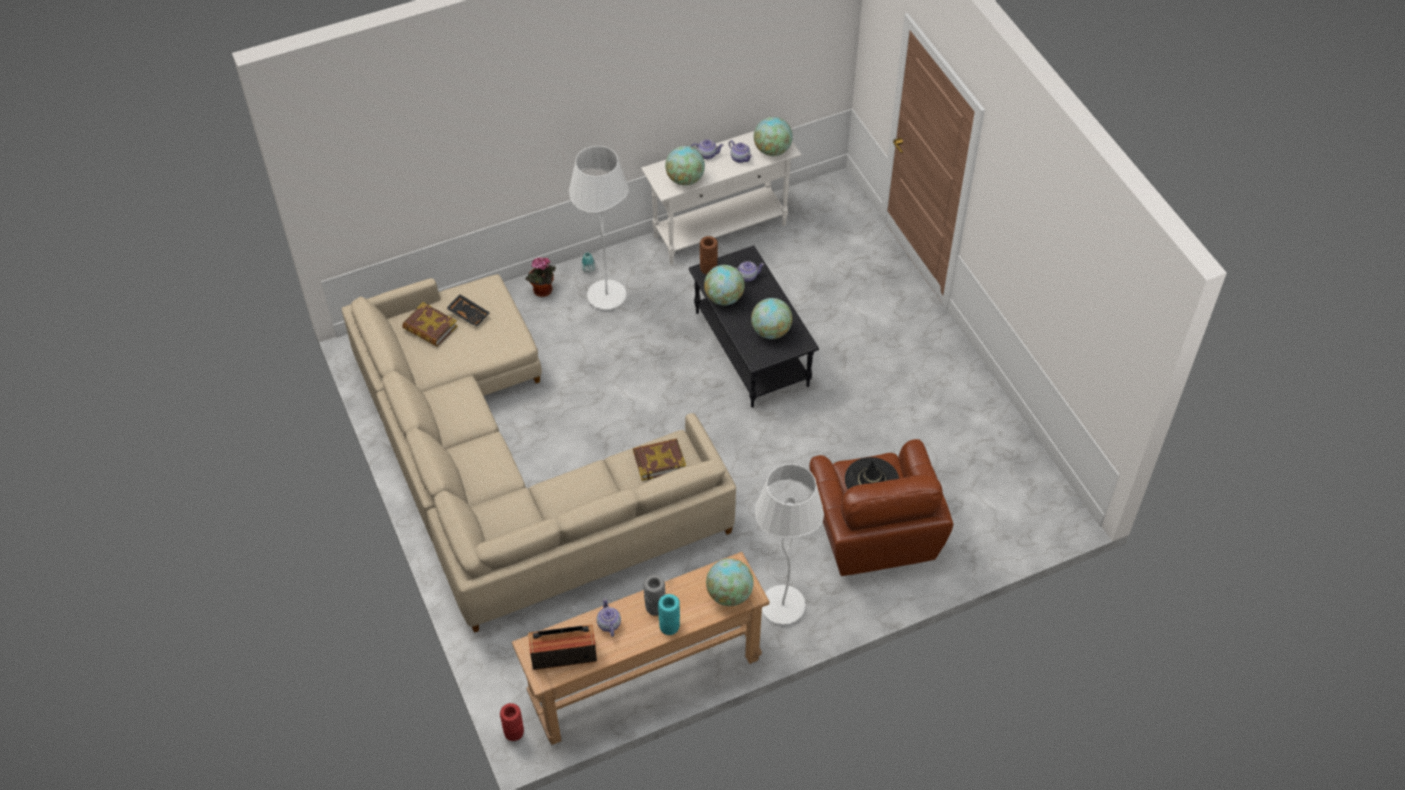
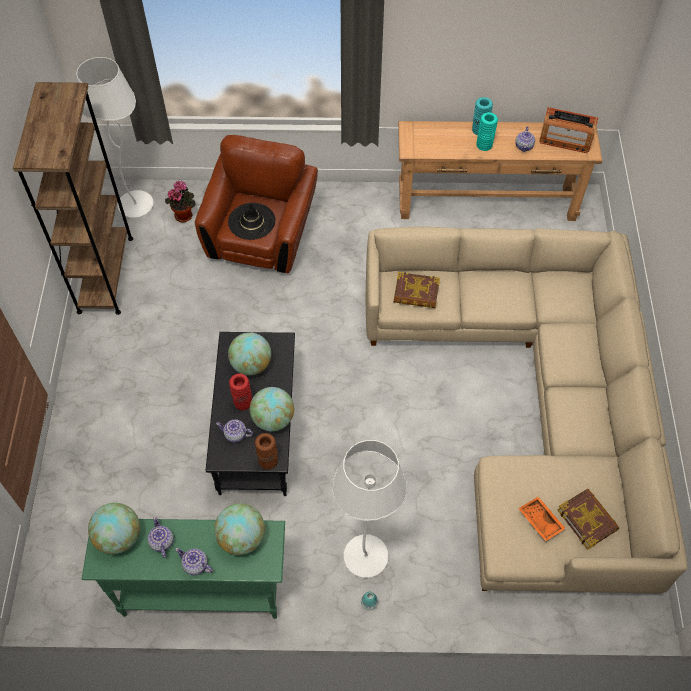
camera: 155 degrees left, 5 degrees up
black tray [446,294,490,327] -> orange tray [518,497,566,541]
red vase [500,703,524,741] -> red vase moved to [229,373,252,411]
potted plant [526,257,556,297] -> potted plant moved to [165,181,195,222]
white console table [641,131,801,264] -> green console table [81,519,285,619]
grey vase [643,575,666,616] -> turquoise vase [476,112,498,151]
globe [706,559,754,606] -> none
white floor lamp [755,464,824,624] -> white floor lamp moved to [76,57,154,218]
none -> brown bookcase [13,82,133,315]

